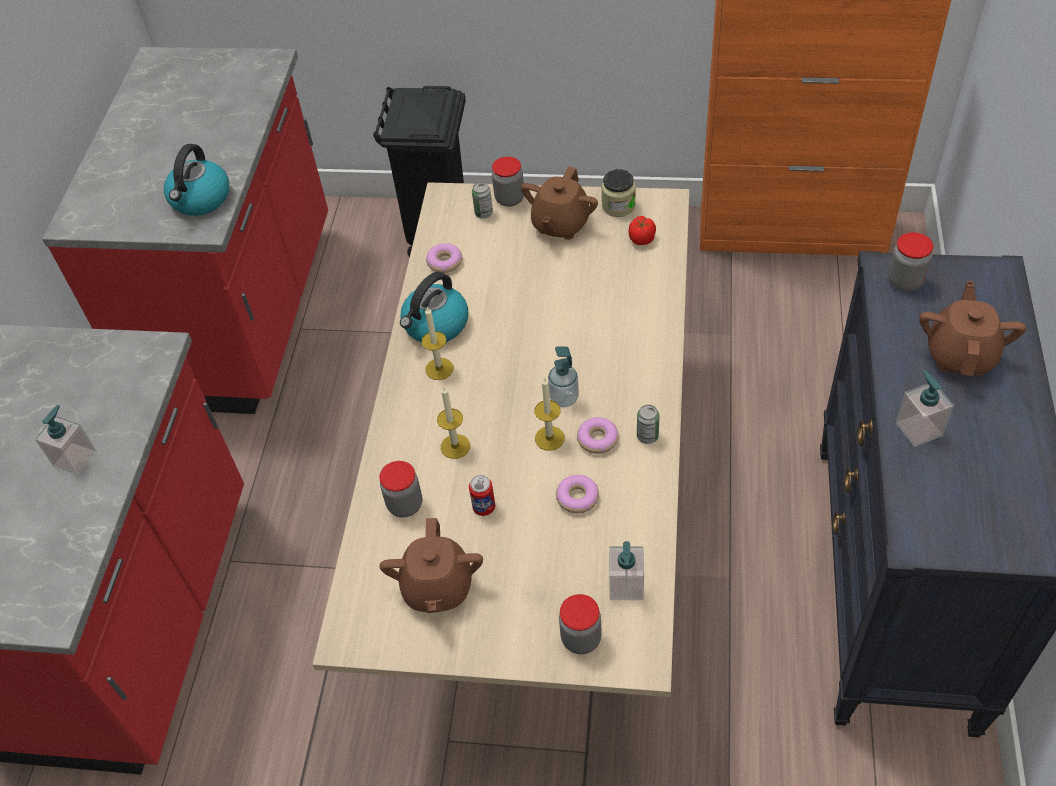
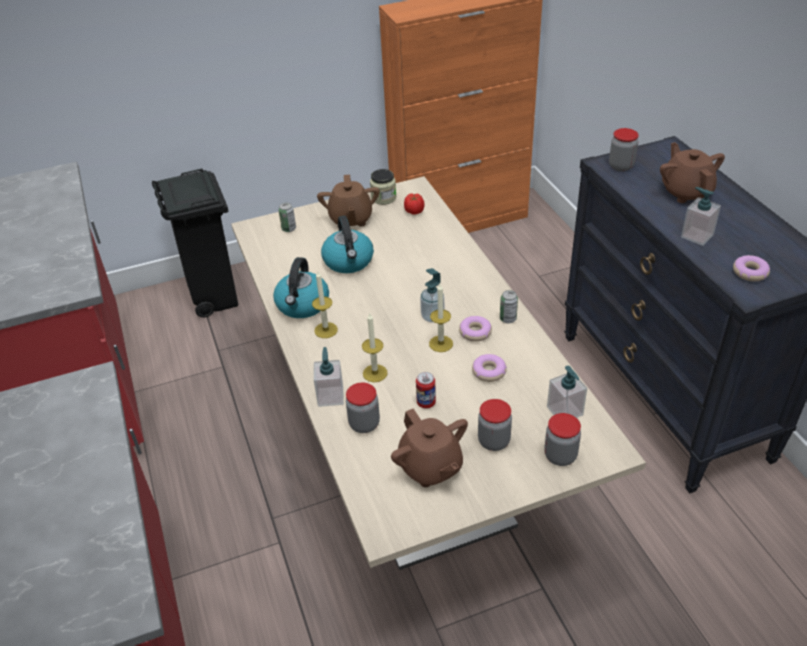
camera: 30 degrees left, 10 degrees down
soap dispenser [35,405,97,475] -> soap dispenser moved to [314,347,344,407]
kettle [164,144,229,216] -> kettle moved to [321,216,374,273]
donut [426,243,463,273] -> donut moved to [733,255,770,282]
jar [492,157,524,207] -> jar moved to [478,399,512,451]

